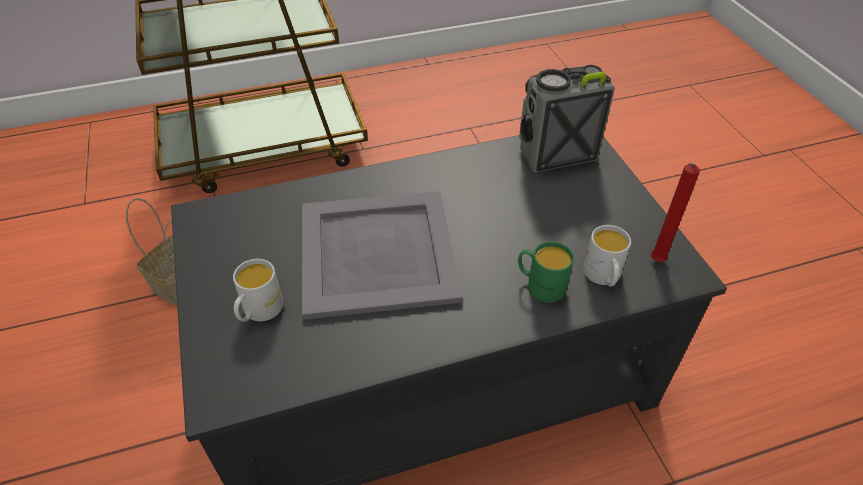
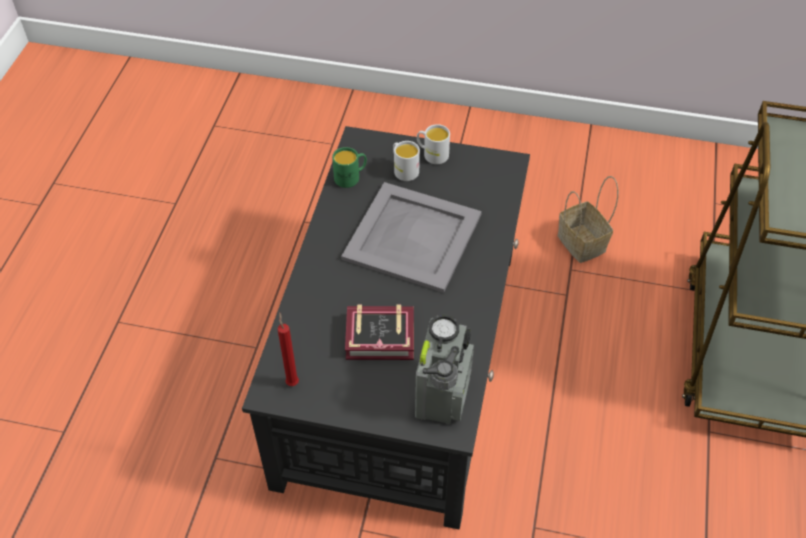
camera: 120 degrees right, 5 degrees up
green mug [518,241,574,303] -> green mug moved to [332,147,367,188]
white mug [583,225,631,286] -> white mug moved to [417,124,450,164]
none -> book [345,304,414,360]

